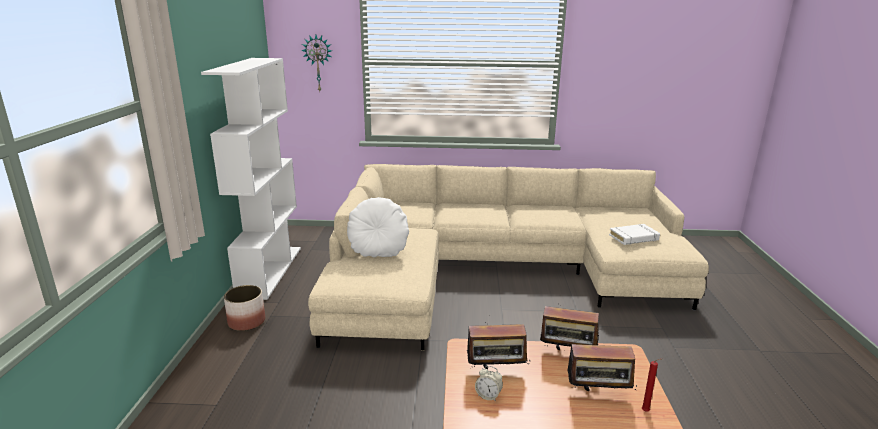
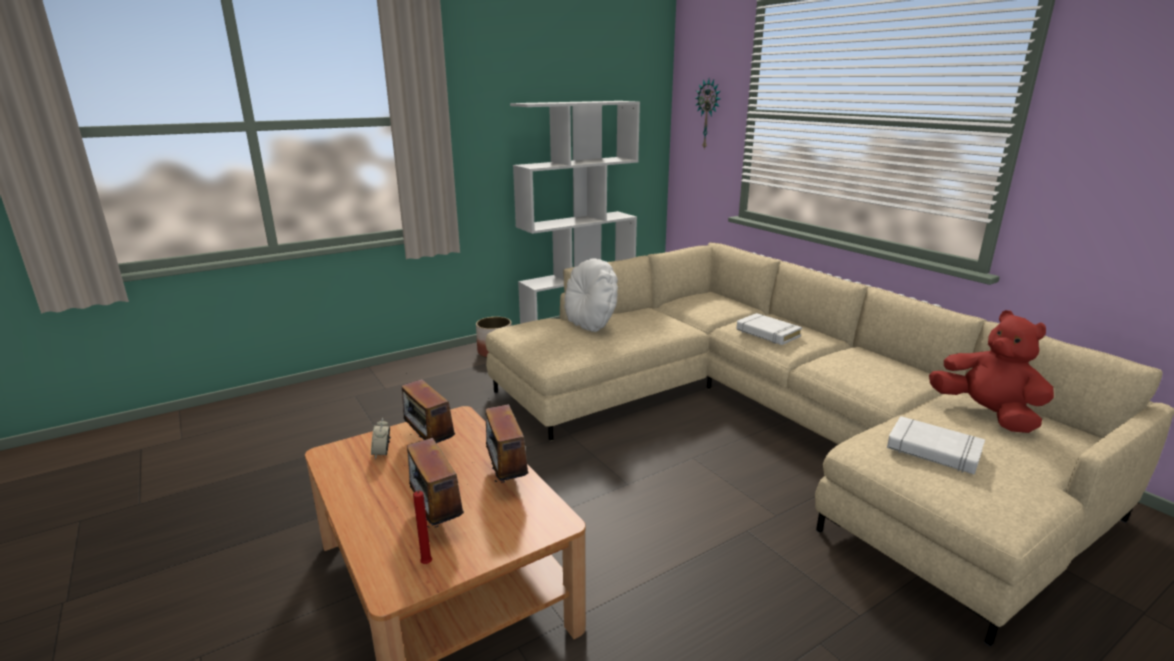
camera: 55 degrees right, 0 degrees up
none -> white book [736,313,802,345]
none -> red plush toy [929,310,1054,433]

